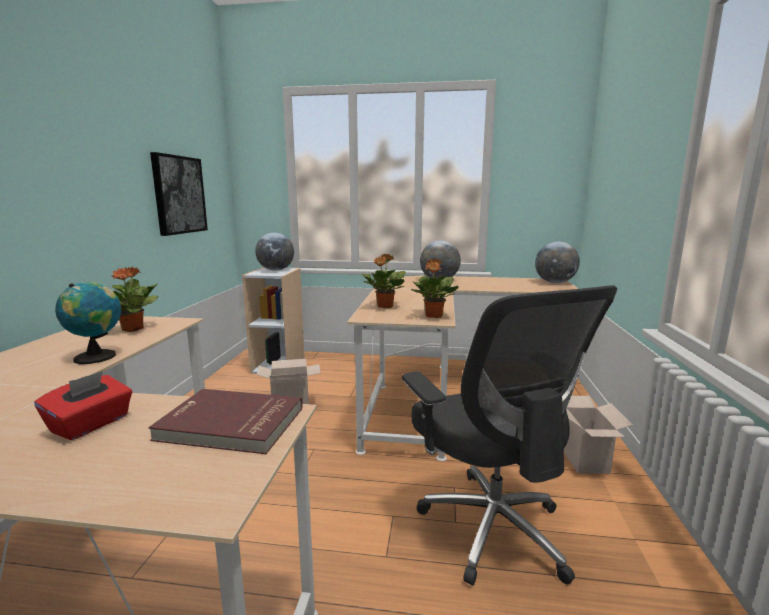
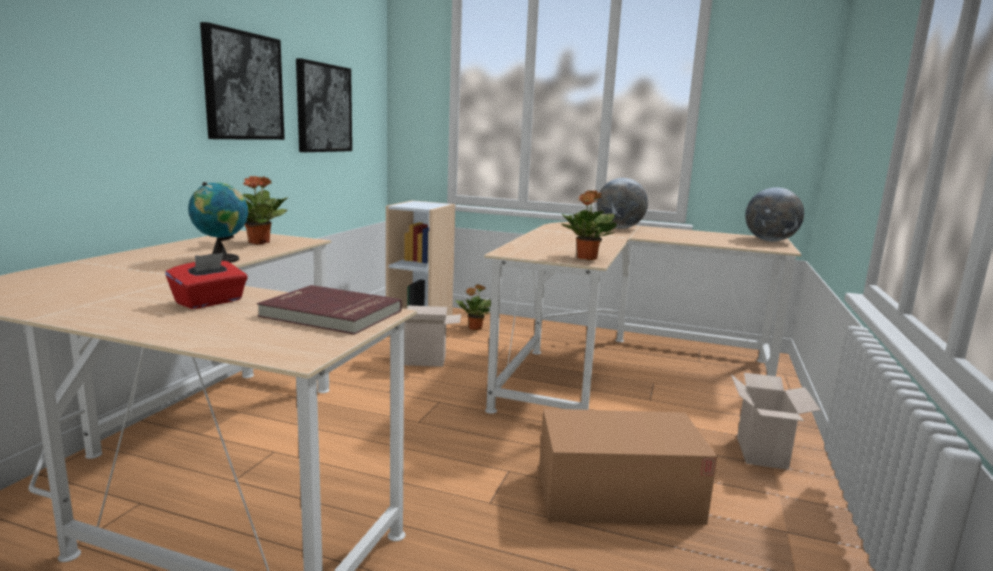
camera: 10 degrees right, 0 degrees up
globe [255,233,294,271] -> none
potted plant [362,253,406,308] -> potted plant moved to [455,284,491,330]
office chair [402,285,617,586] -> cardboard box [539,409,717,525]
none -> picture [200,22,285,140]

